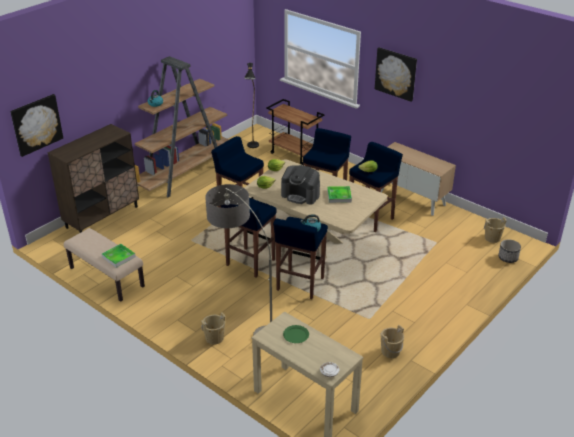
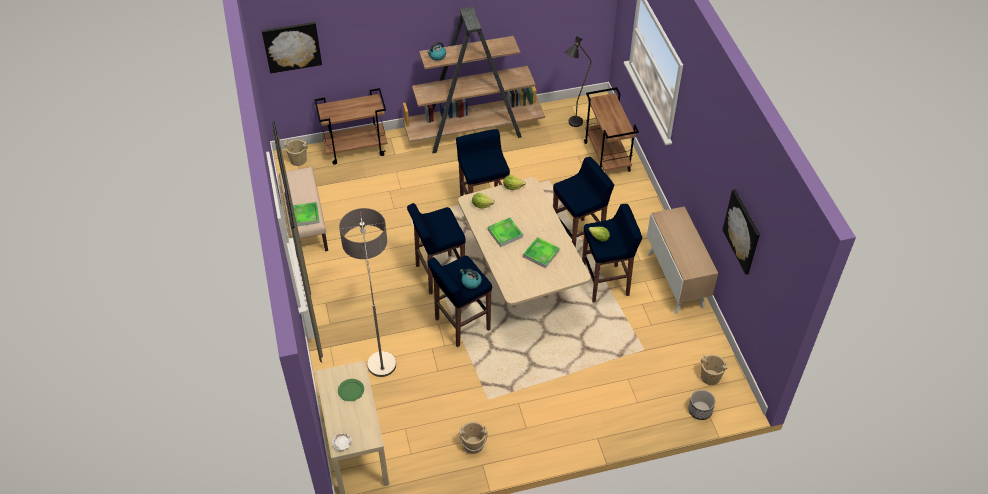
camera: 35 degrees right, 15 degrees up
brown cabinet [48,124,139,233] -> brown cart [314,88,388,165]
beige bucket [201,313,225,345] -> beige bucket moved to [284,139,308,166]
coffee machine [281,165,320,205] -> tray [488,217,523,247]
picture [375,47,417,102] -> picture moved to [723,189,760,275]

